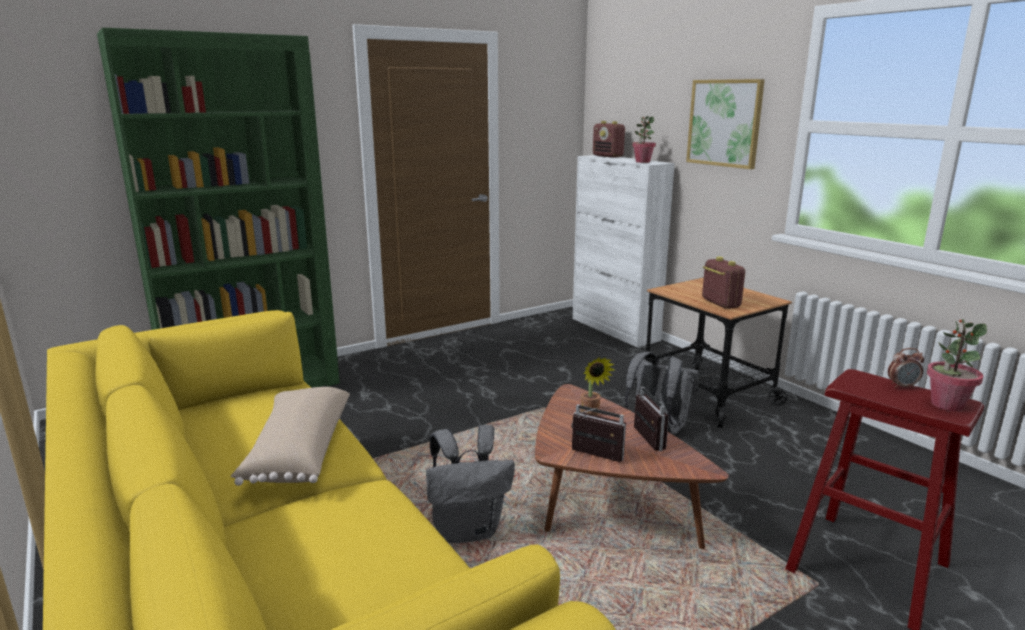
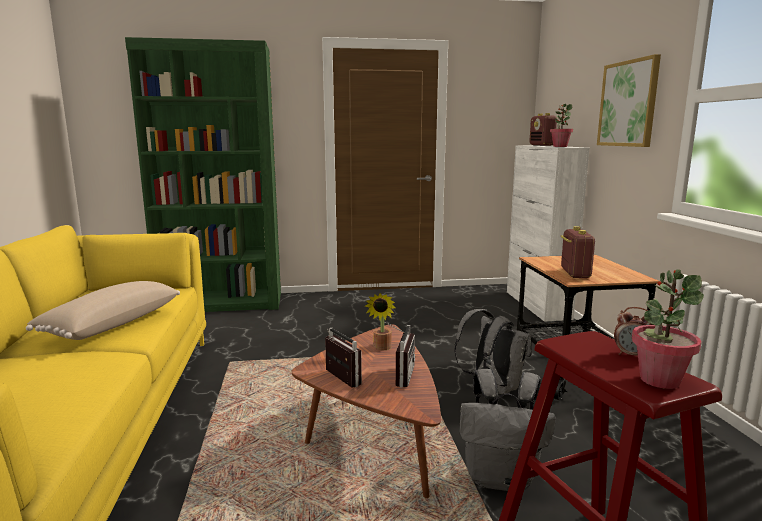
camera: 25 degrees right, 5 degrees down
grey backpack [426,425,515,543] -> grey backpack moved to [459,369,556,491]

